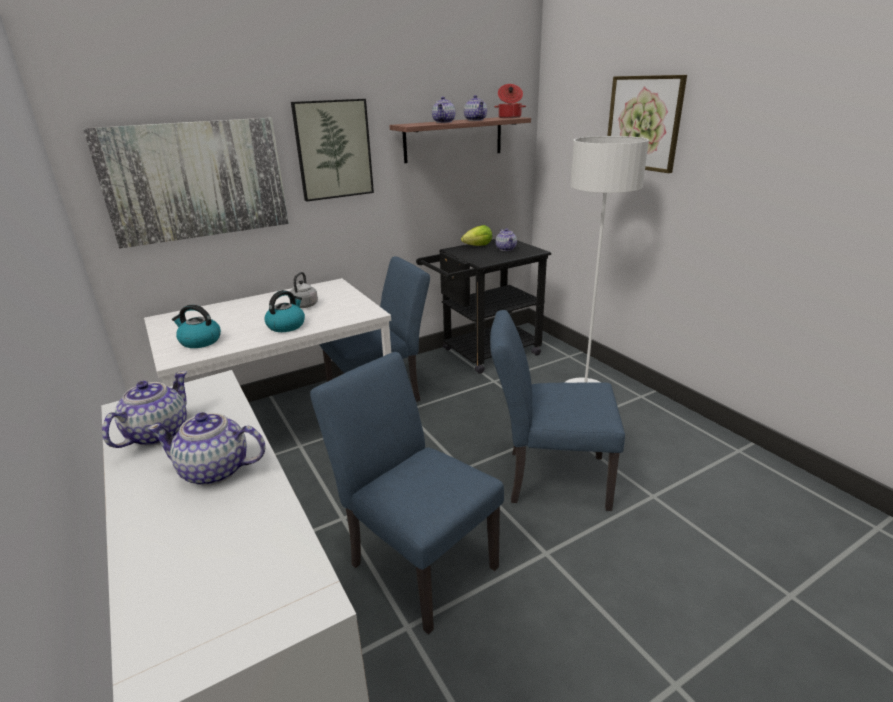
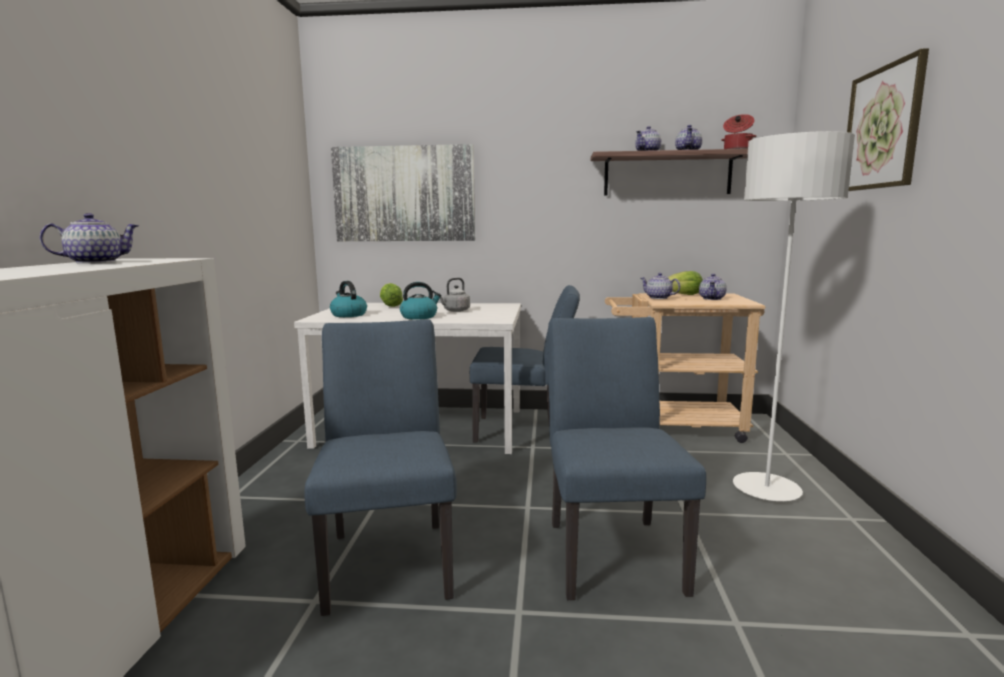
camera: 35 degrees right, 15 degrees down
teapot [147,412,266,486] -> teapot moved to [640,273,680,299]
picture [291,99,374,202] -> none
black cart [416,239,551,374] -> beige cart [605,293,765,443]
blue chair [490,310,625,511] -> blue chair turned 45 degrees clockwise [548,317,706,600]
none -> lettuce [380,283,403,307]

